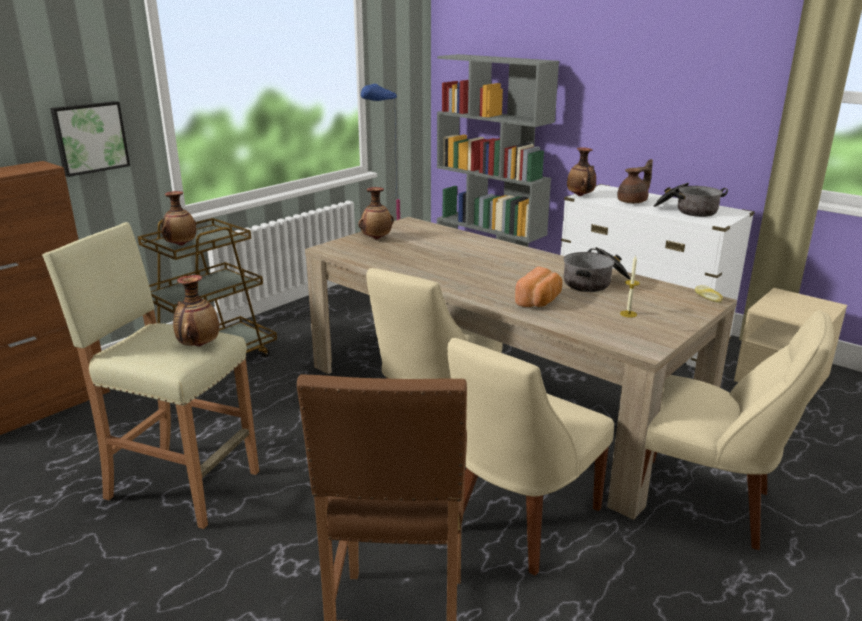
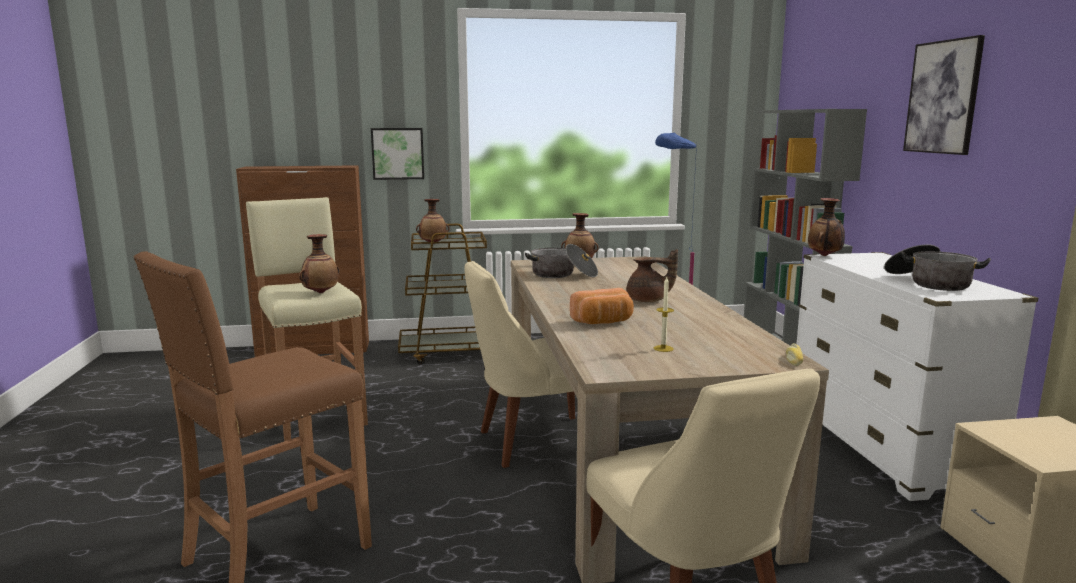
camera: 40 degrees right, 10 degrees down
beige chair [447,338,614,575] -> none
cooking pot [564,247,631,292] -> cooking pot moved to [525,244,598,278]
brown teapot [617,159,653,203] -> brown teapot moved to [626,249,678,302]
none -> picture [903,35,985,155]

